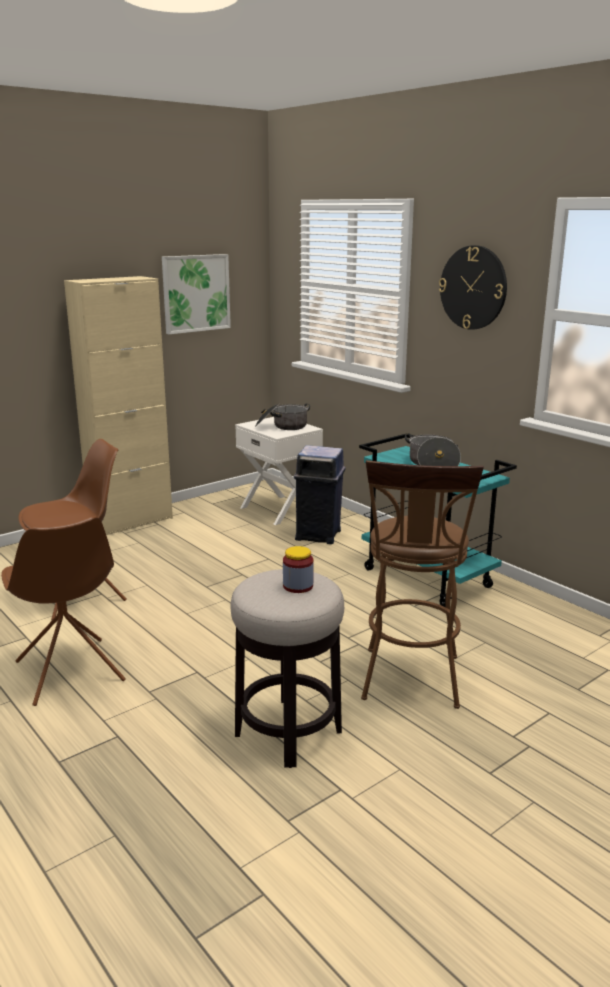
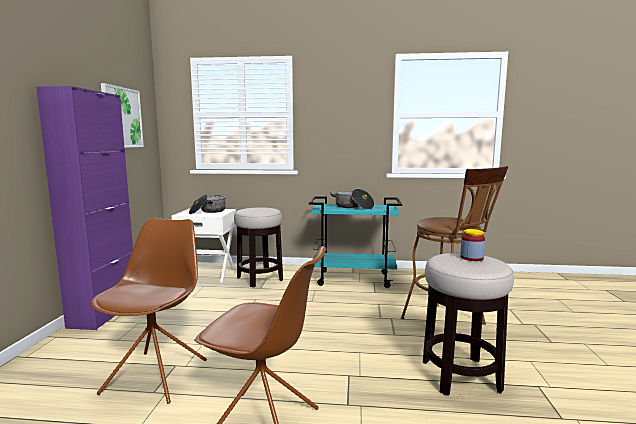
camera: 45 degrees left, 10 degrees down
beige cabinet [64,276,173,535] -> purple cabinet [36,86,133,330]
blue trash can [294,445,346,544] -> stool [234,207,283,287]
wall clock [439,245,507,330] -> none

